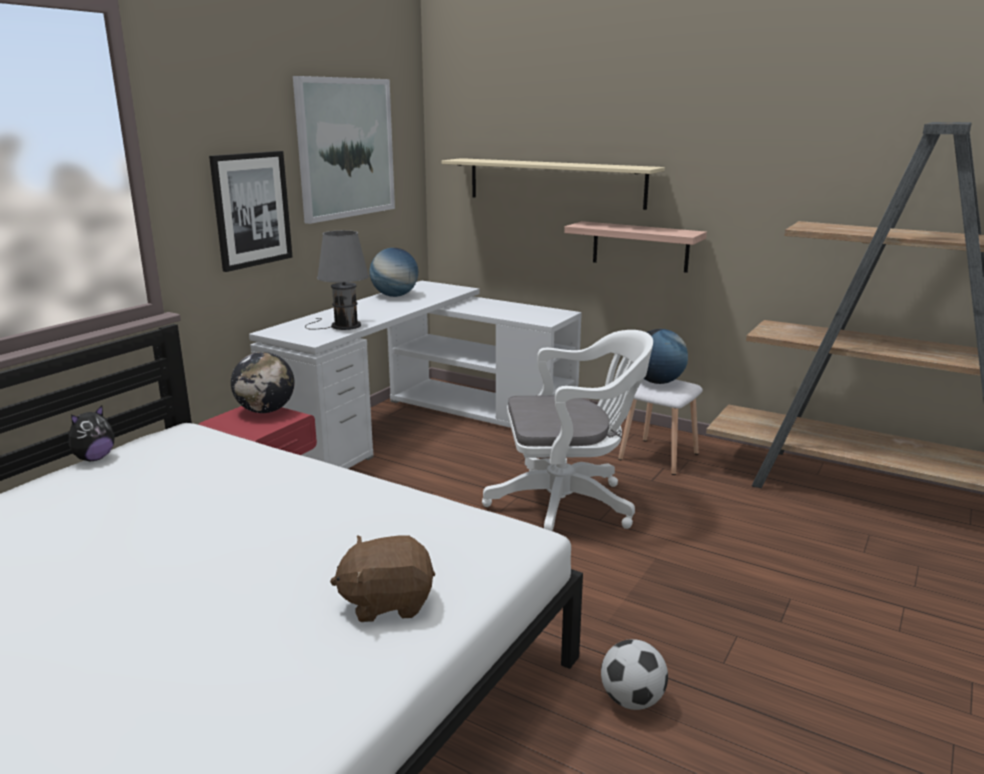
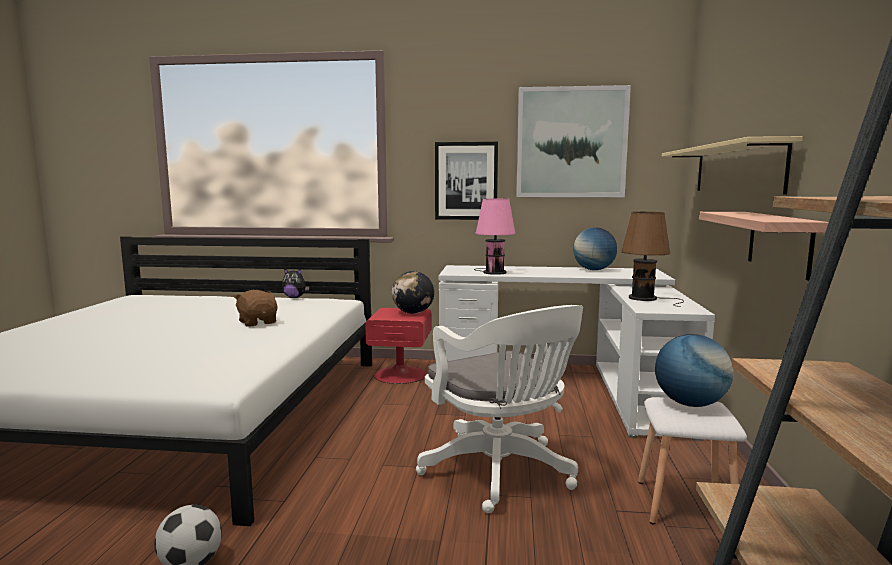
camera: 65 degrees right, 10 degrees down
grey table lamp [305,230,369,330] -> pink table lamp [474,199,516,275]
brown plush toy [330,535,435,622] -> brown plush toy moved to [233,290,278,327]
none -> brown table lamp [621,211,684,307]

